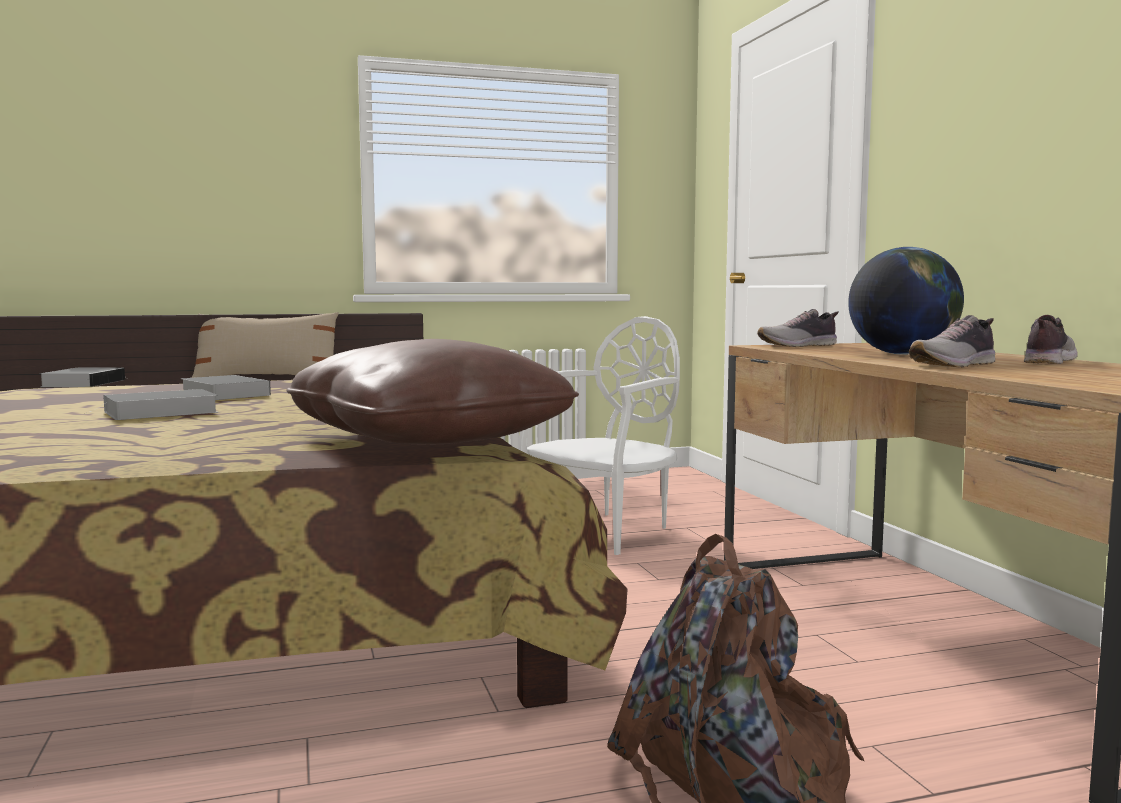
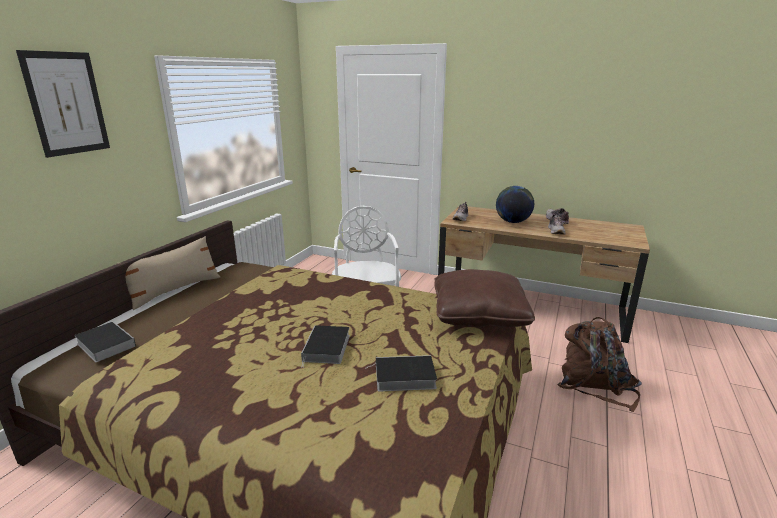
camera: 50 degrees left, 15 degrees up
book [181,375,271,400] -> book moved to [365,355,437,392]
none -> picture [16,50,110,158]

